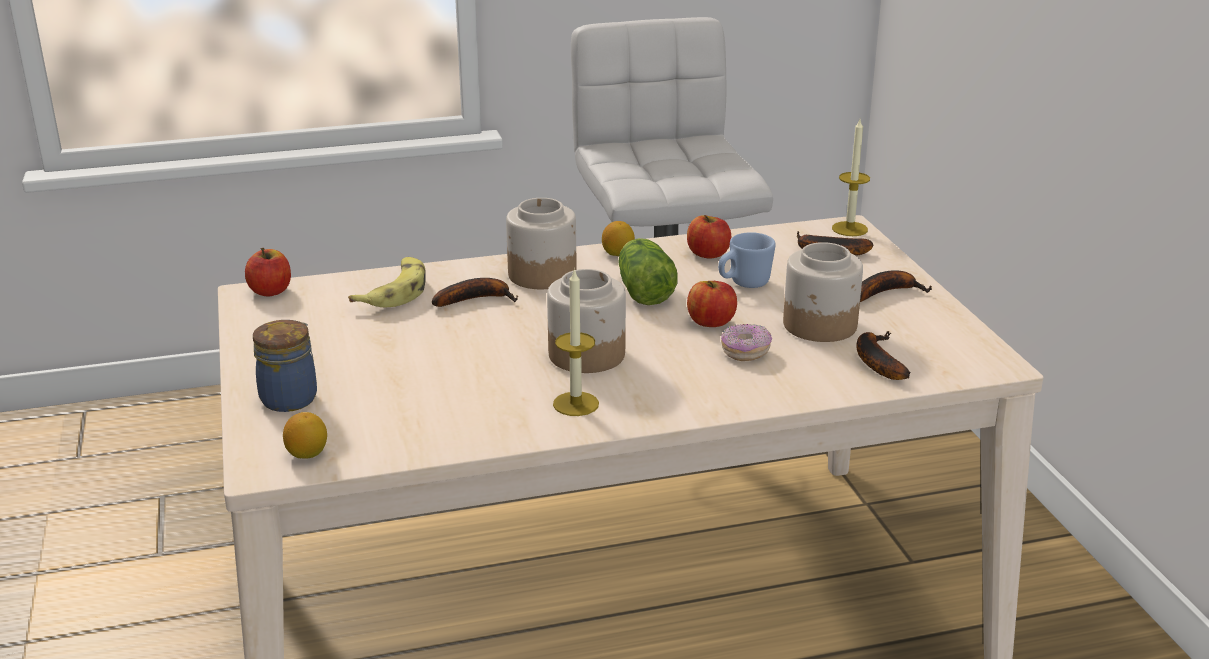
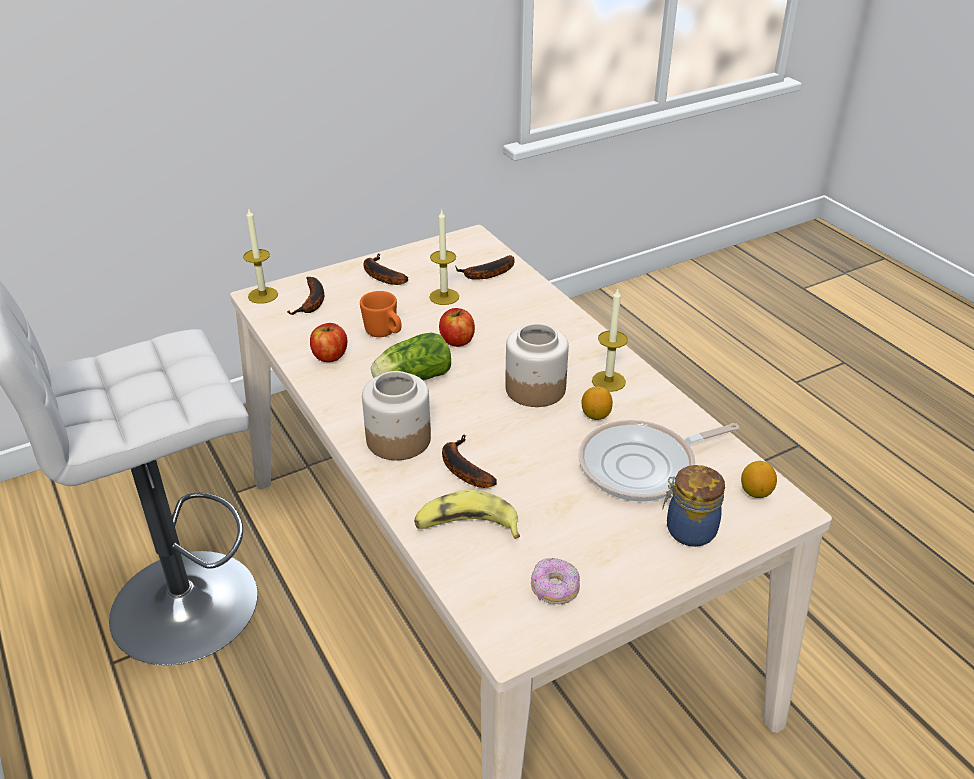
camera: 105 degrees left, 10 degrees up
apple [245,248,291,296] -> none
lemon [602,221,635,256] -> lemon moved to [582,386,613,420]
blue mug [718,232,776,288] -> orange mug [360,291,402,337]
donut [721,324,772,361] -> donut moved to [531,558,580,604]
jar [783,242,863,342] -> candle [429,209,459,305]
none -> frying pan [578,420,739,501]

